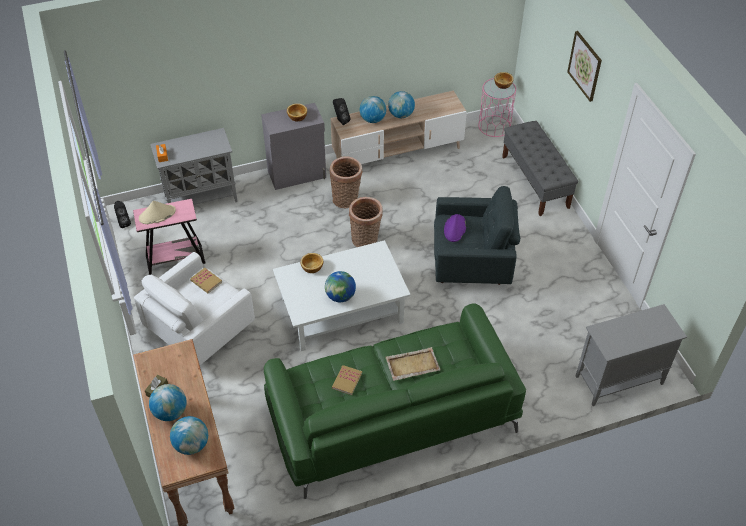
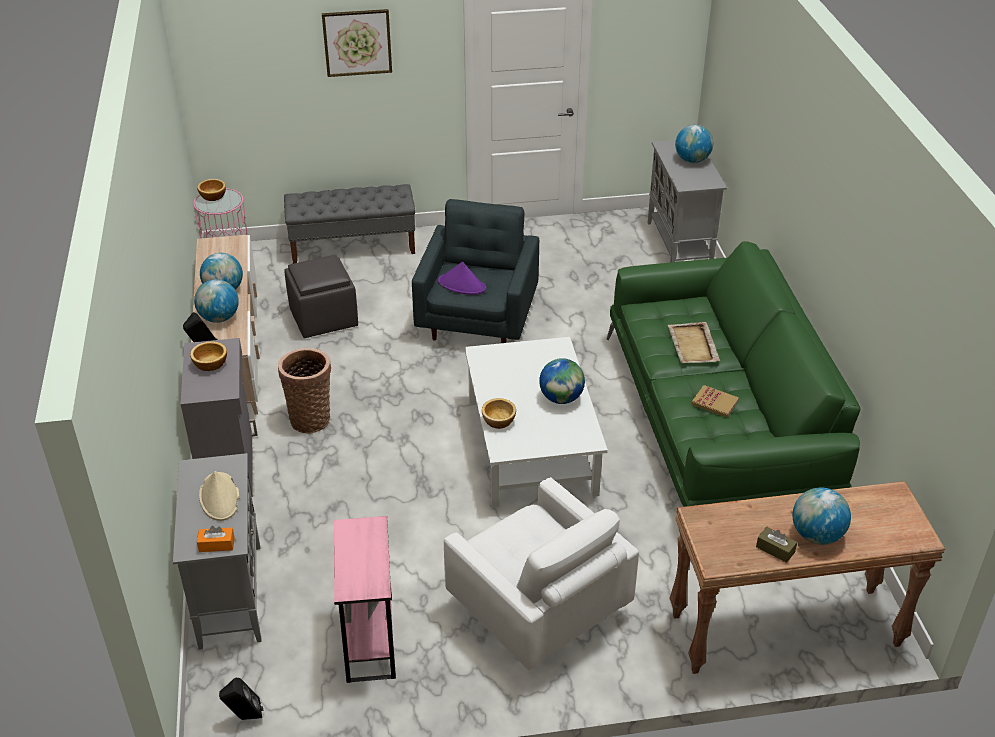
camera: 80 degrees left, 10 degrees down
beige hat [139,201,176,224] -> beige hat moved to [199,471,240,521]
globe [170,416,208,455] -> globe moved to [675,125,713,163]
book [190,267,222,293] -> none
basket [349,197,383,247] -> none
none -> grey ottoman [284,255,358,338]

